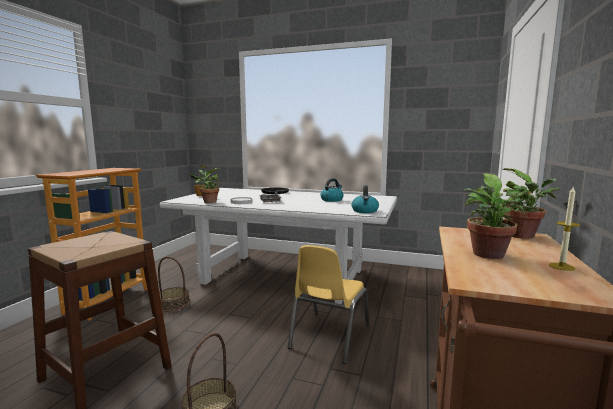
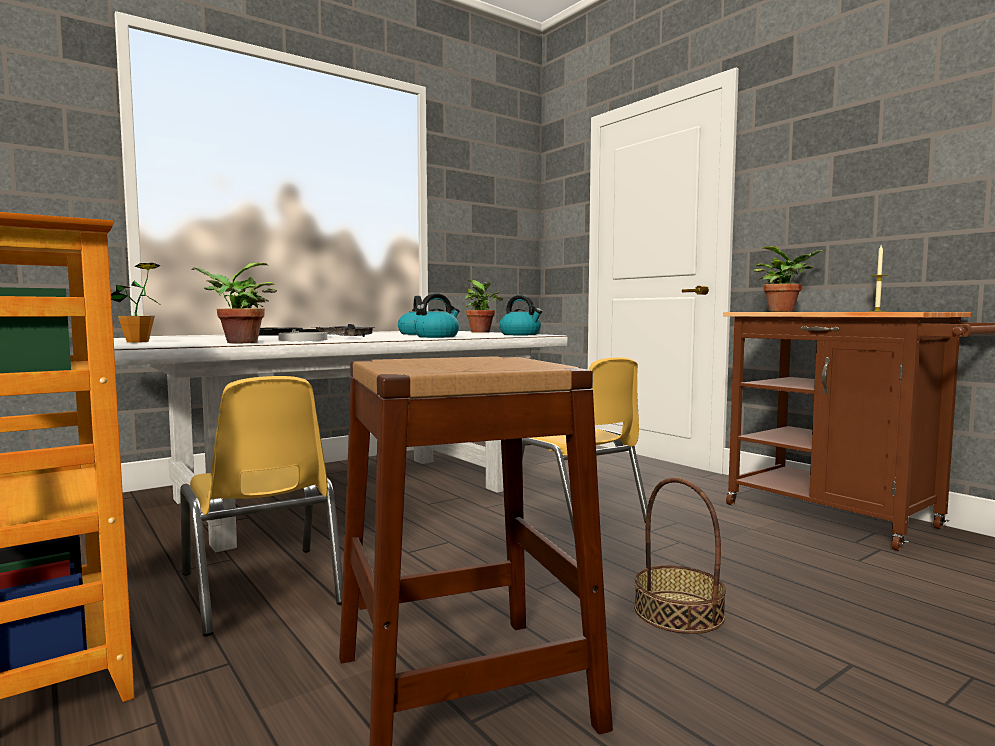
camera: 55 degrees left, 5 degrees down
basket [158,256,190,311] -> yellow chair [180,376,343,636]
potted plant [463,173,539,259] -> potted plant moved to [464,280,503,333]
none -> kettle [414,293,460,338]

